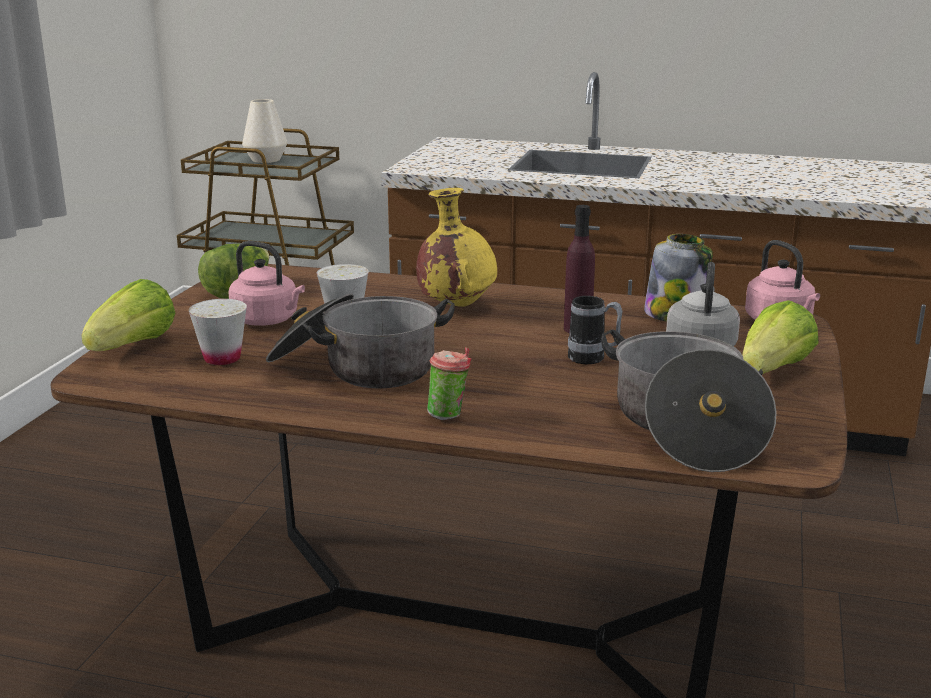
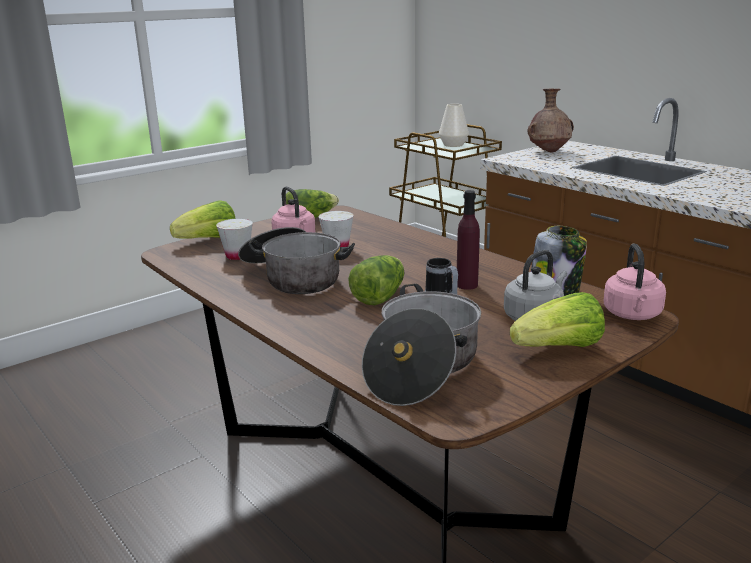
camera: 35 degrees right, 0 degrees up
yellow vase [416,188,497,307] -> none
cup [427,347,472,420] -> none
none -> lettuce [348,255,405,305]
none -> brown vase [528,89,574,153]

